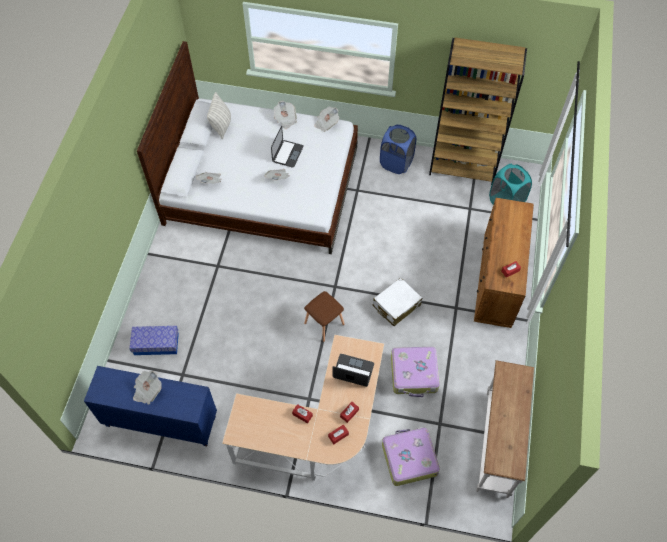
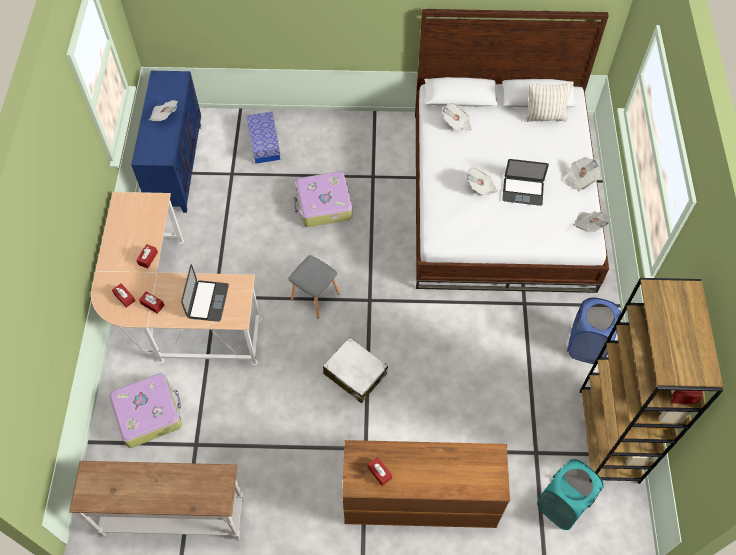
camera: 80 degrees right, 0 degrees up
brown stool [304,291,344,342] -> grey stool [288,255,340,318]
suitcase [391,347,440,397] -> suitcase moved to [294,171,352,227]

